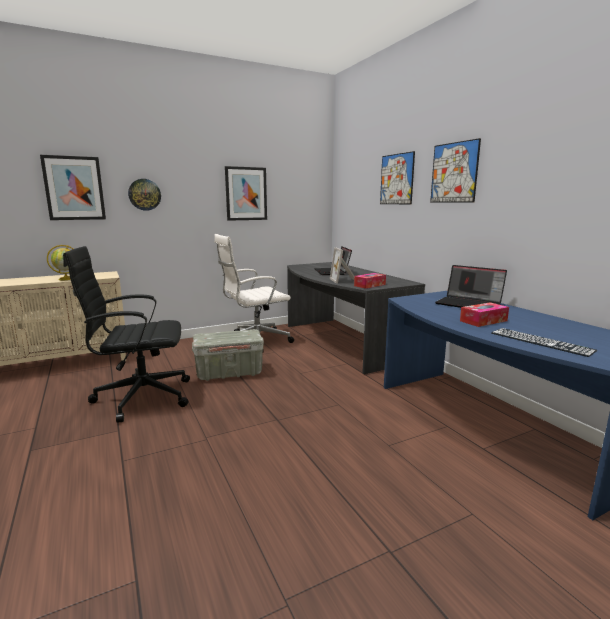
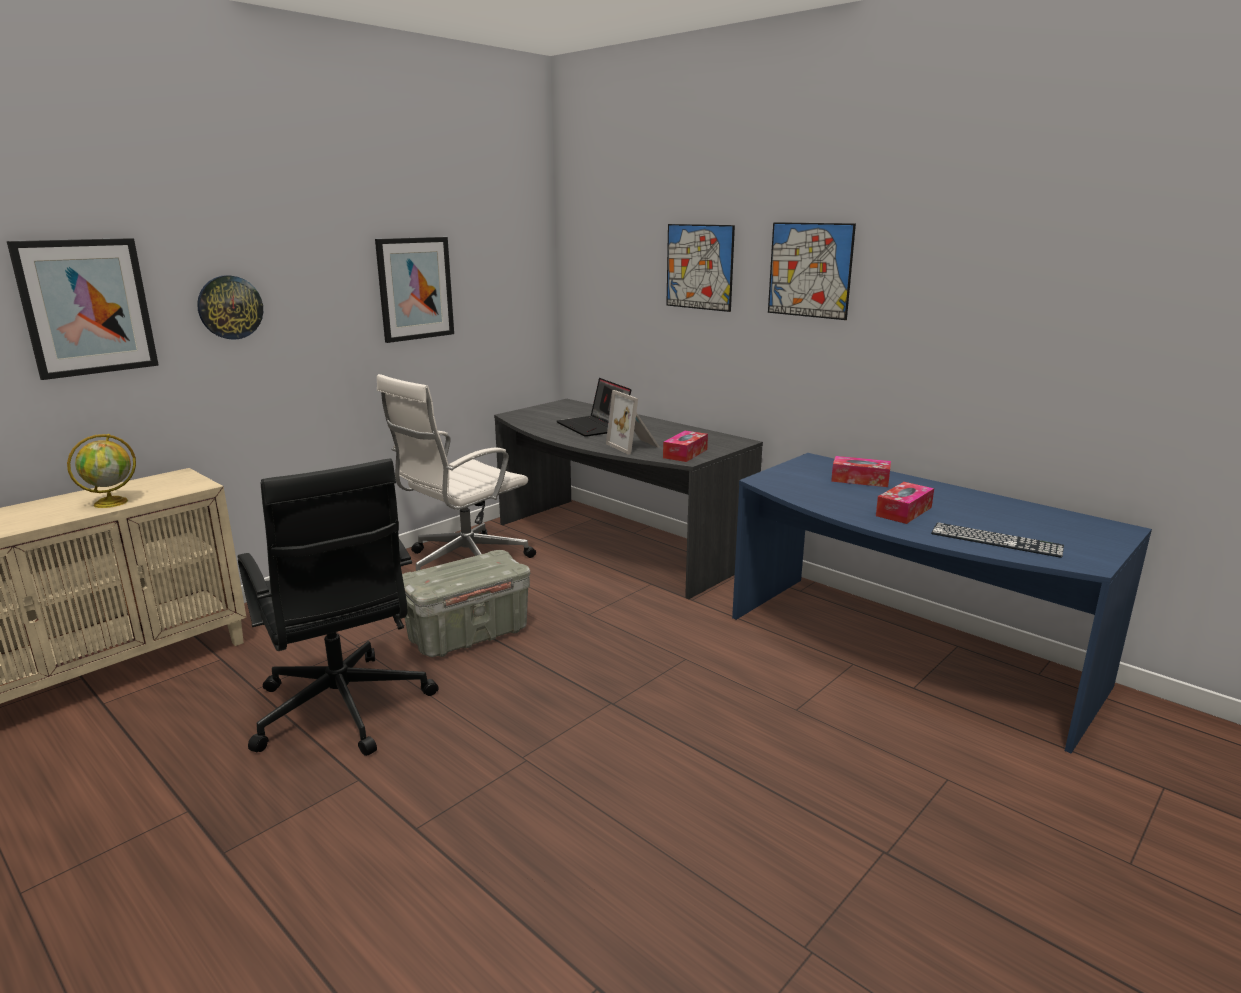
camera: 20 degrees left, 5 degrees up
black office chair [63,246,190,423] -> black office chair turned 90 degrees counterclockwise [237,458,438,756]
laptop [435,265,507,308] -> tissue box [831,456,891,487]

